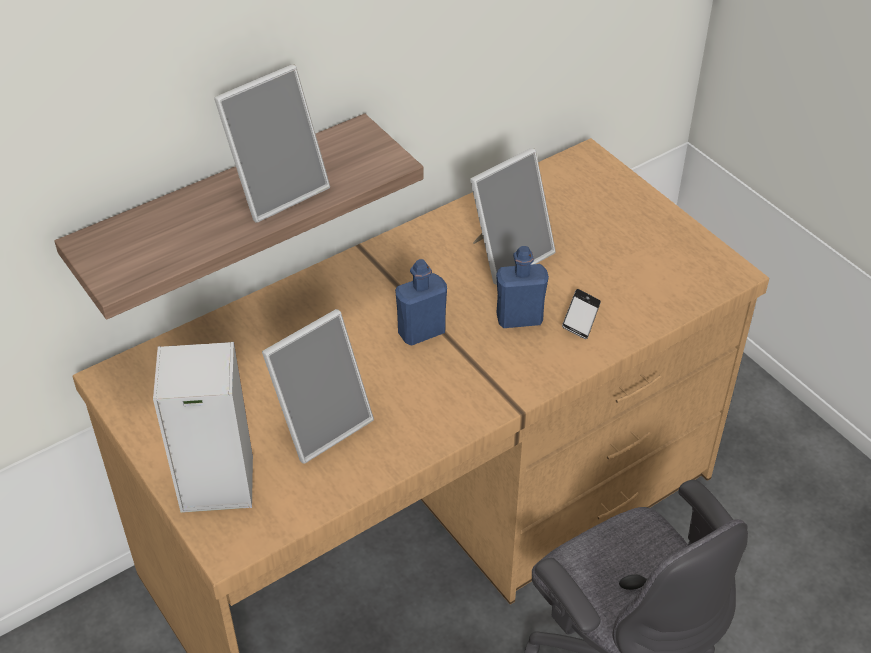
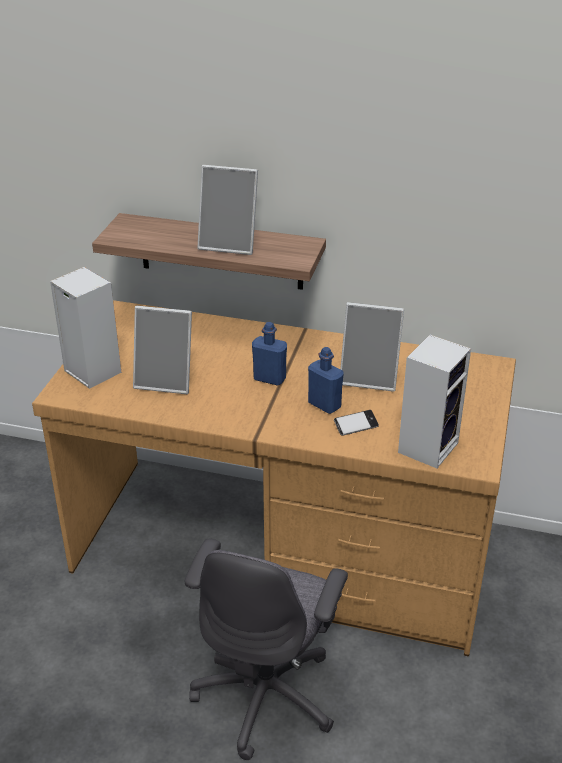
camera: 50 degrees right, 10 degrees down
none -> speaker [398,335,471,468]

